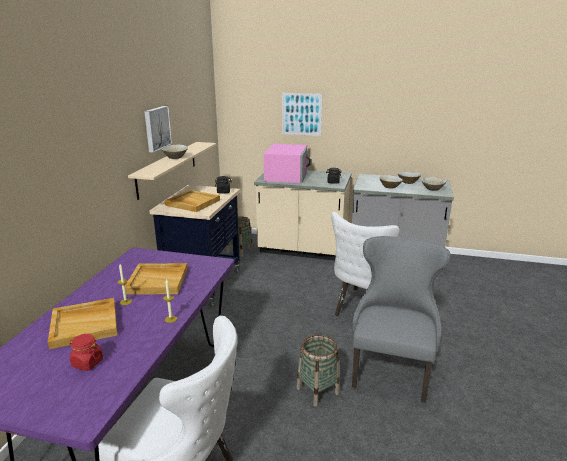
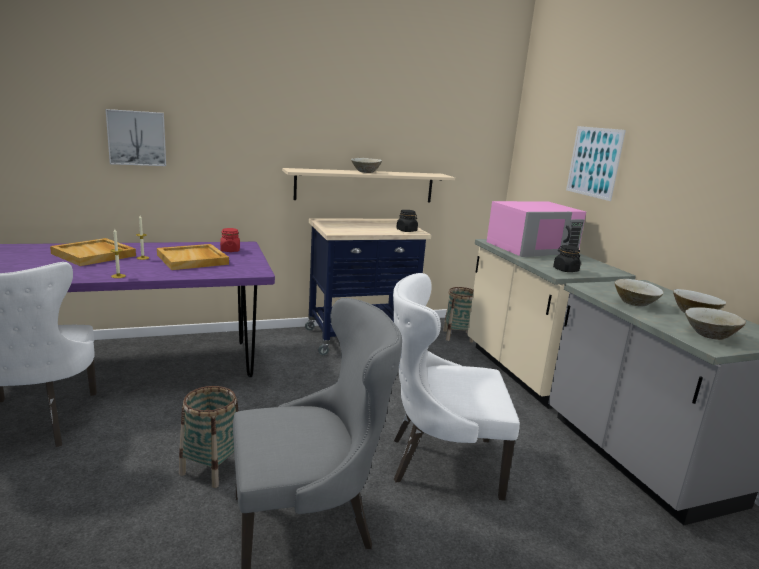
camera: 55 degrees right, 5 degrees down
red jar [70,334,103,371] -> red jar moved to [220,228,240,252]
picture [144,106,172,153] -> picture moved to [106,109,166,166]
beige tray [165,190,220,212] -> none

